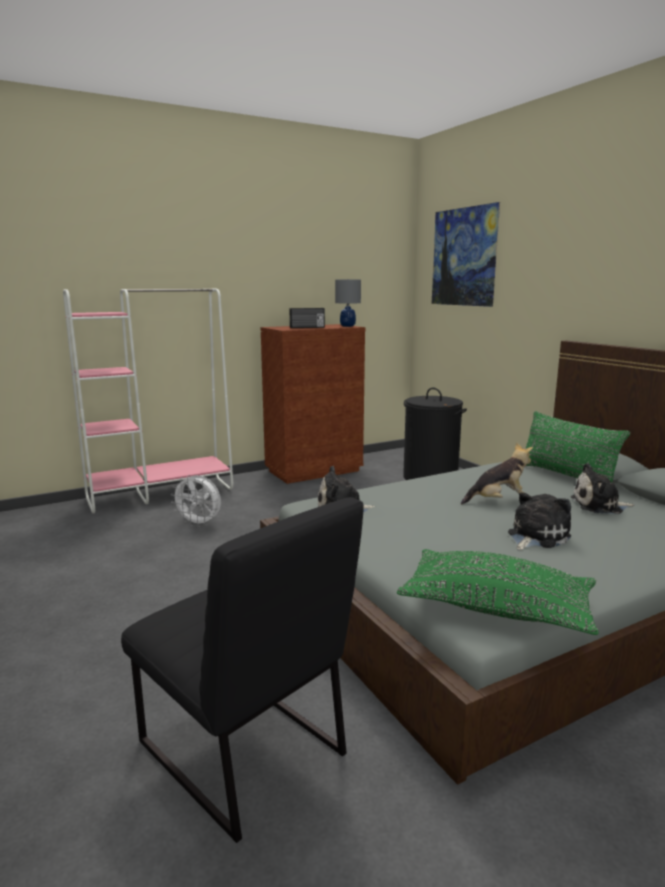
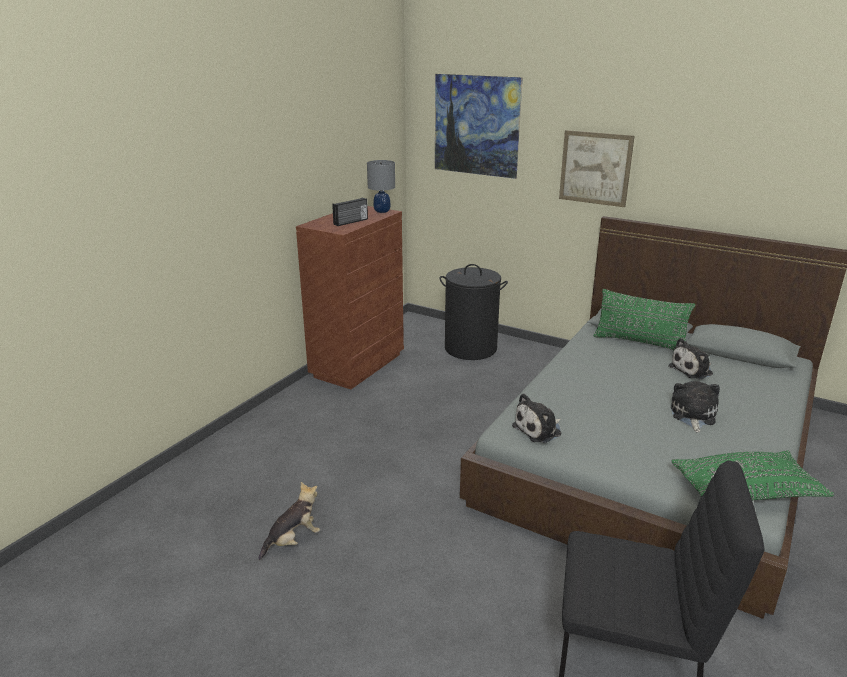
camera: 30 degrees left, 10 degrees up
pink clothes rack [63,289,233,513] -> none
white fan [171,475,221,527] -> none
plush toy [461,442,533,505] -> plush toy moved to [258,482,320,560]
none -> picture [559,130,635,207]

